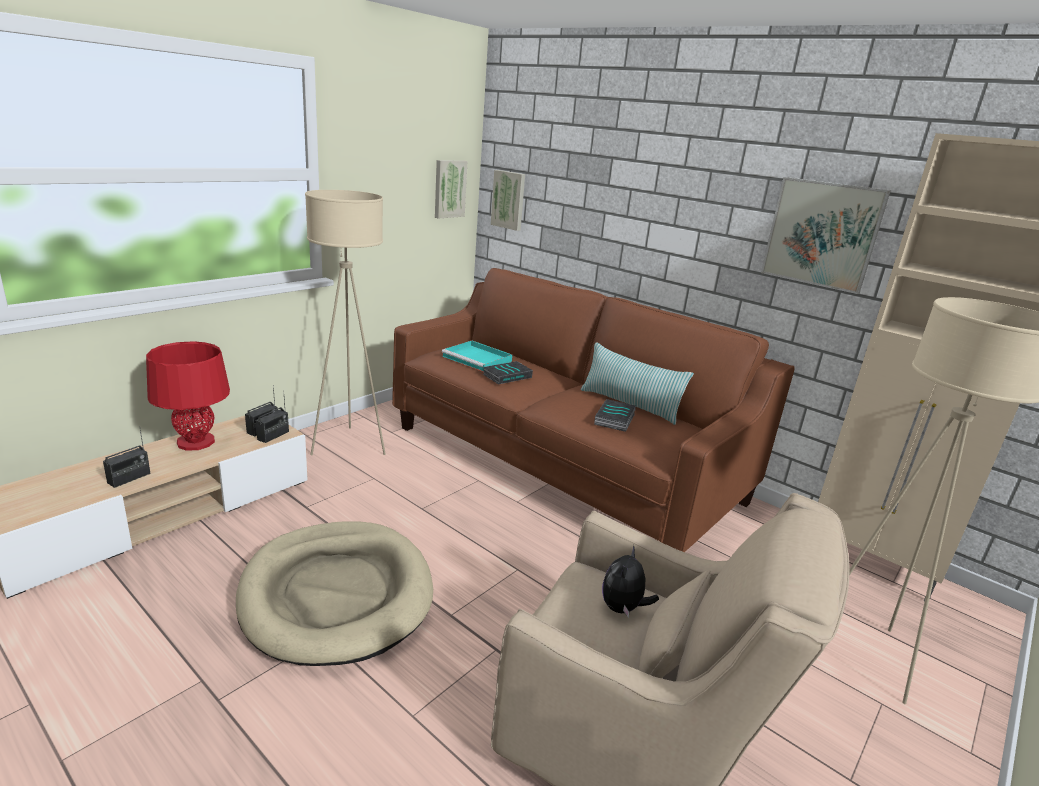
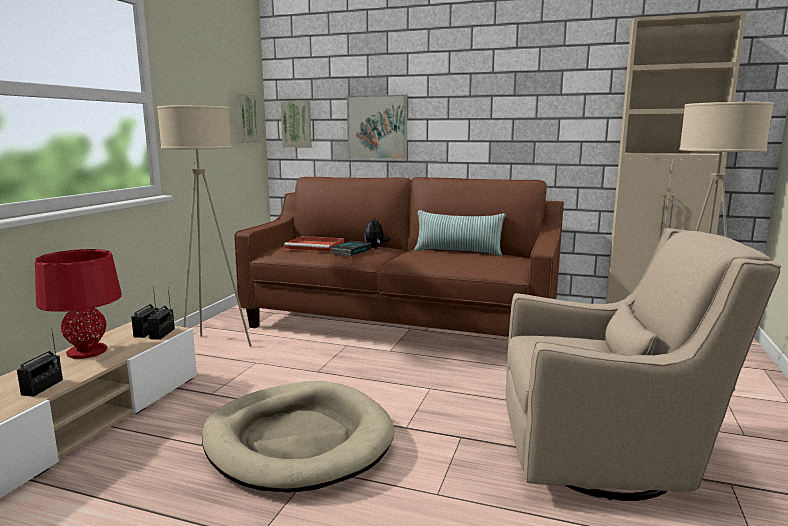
camera: 20 degrees left, 10 degrees down
turquoise tray [442,340,512,372] -> red tray [284,236,344,252]
book [594,399,636,432] -> none
plush toy [602,545,659,618] -> plush toy moved to [364,217,390,248]
picture [761,177,891,294] -> picture moved to [347,94,407,160]

